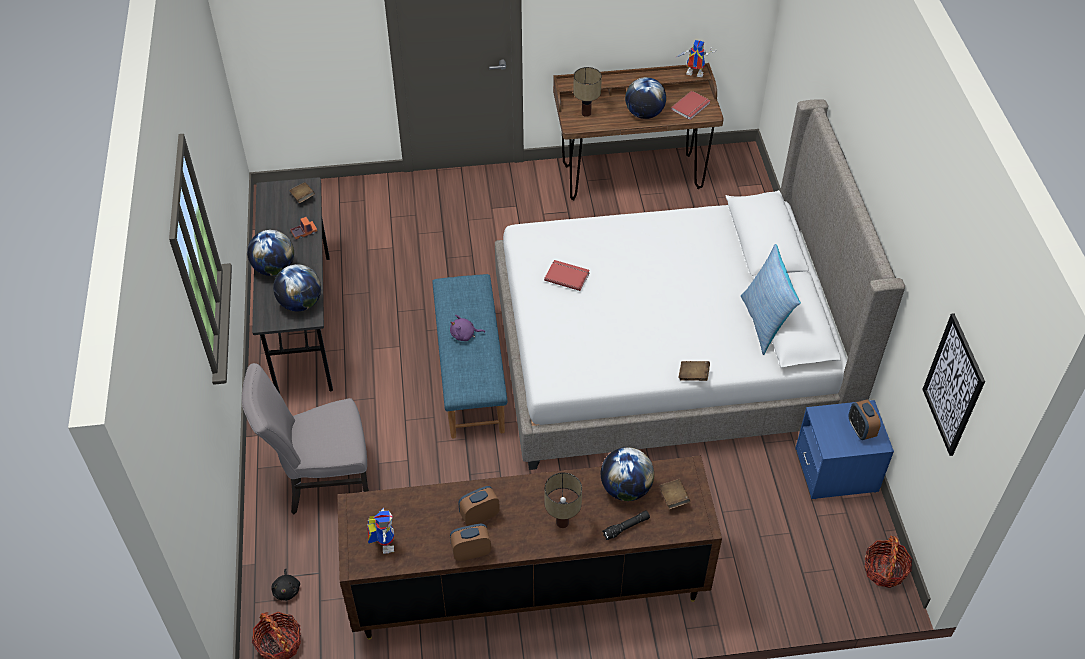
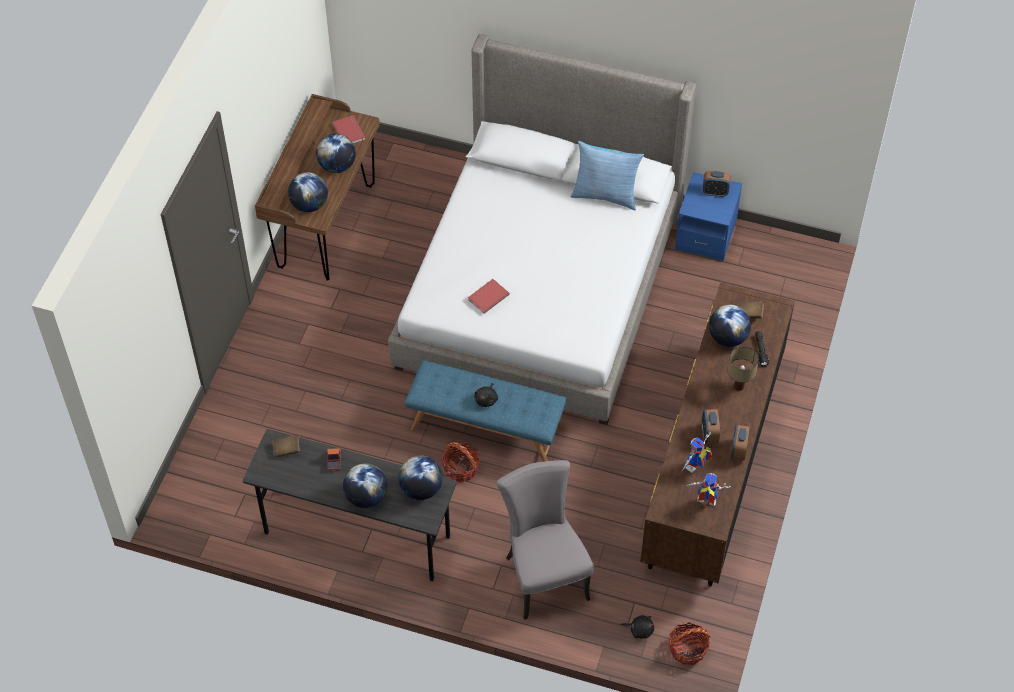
camera: 65 degrees left, 5 degrees up
grey chair [242,363,369,515] -> grey chair turned 150 degrees clockwise [496,460,594,620]
purple plush toy [450,315,485,341] -> black plush toy [474,383,498,407]
table lamp [573,67,602,117] -> globe [288,172,328,212]
toy robot [677,40,717,77] -> toy robot moved to [682,433,713,473]
brown book [679,361,710,381] -> none
basket [864,536,912,588] -> basket moved to [441,442,480,482]
picture [922,313,985,456] -> none

